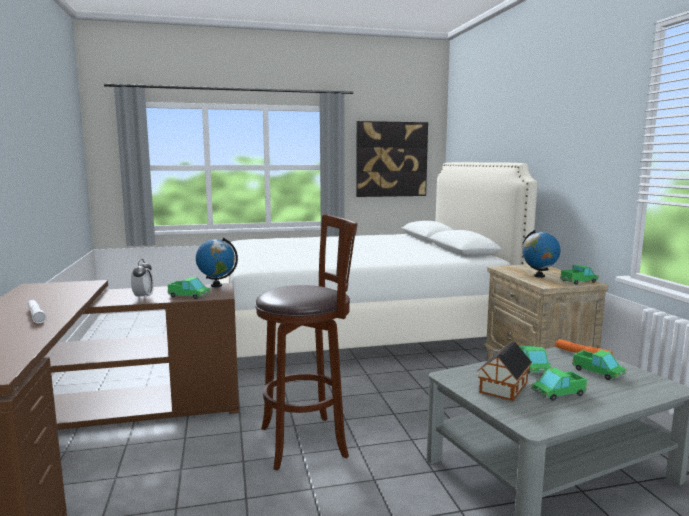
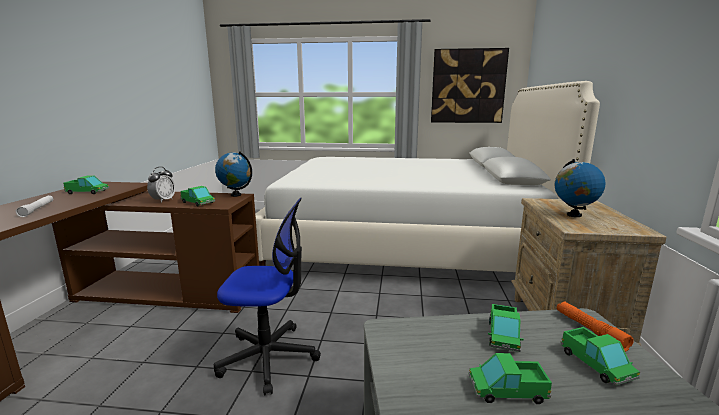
camera: 20 degrees right, 5 degrees up
brown stool [255,214,358,470] -> office chair [214,198,321,396]
toy house [477,342,532,401] -> none
toy truck [560,264,599,285] -> toy truck moved to [63,175,109,194]

